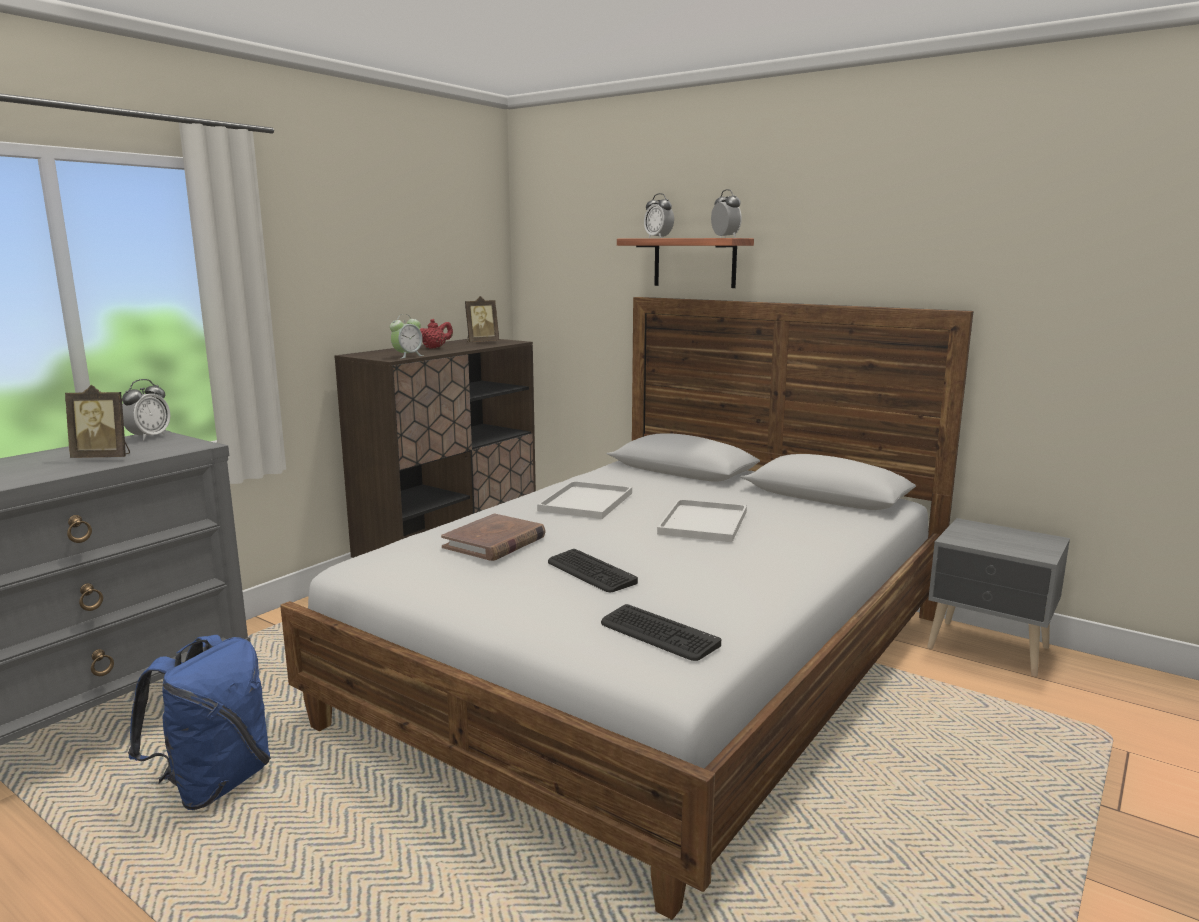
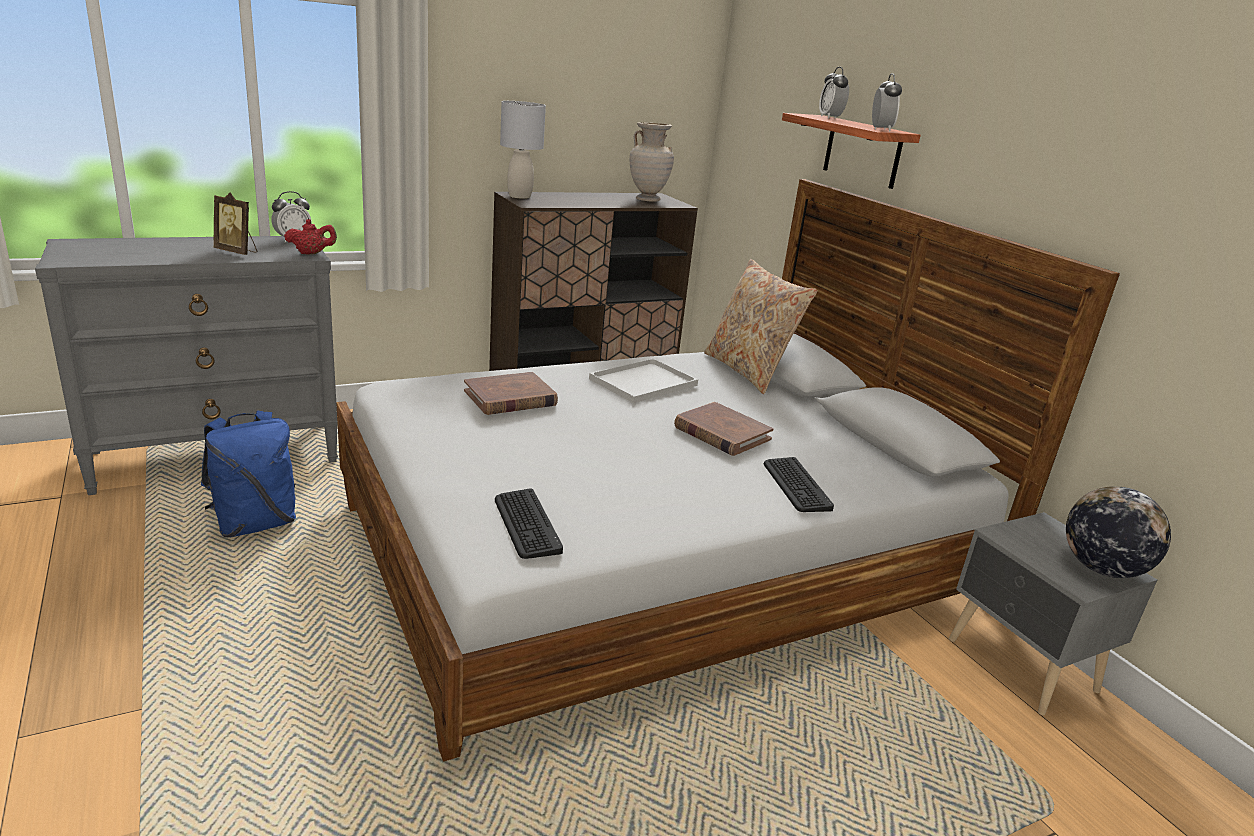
camera: 25 degrees right, 10 degrees up
alarm clock [390,314,424,358] -> none
red teapot [420,319,453,349] -> red teapot moved to [284,219,337,255]
picture frame [465,296,499,342] -> beige vase [630,122,674,202]
keyboard [548,549,638,592] -> keyboard moved to [764,457,834,512]
white tray [657,499,747,542] -> brown book [674,402,774,456]
none -> grey table lamp [500,101,546,199]
none -> beige pillow [704,259,818,394]
none -> globe [1066,486,1171,578]

